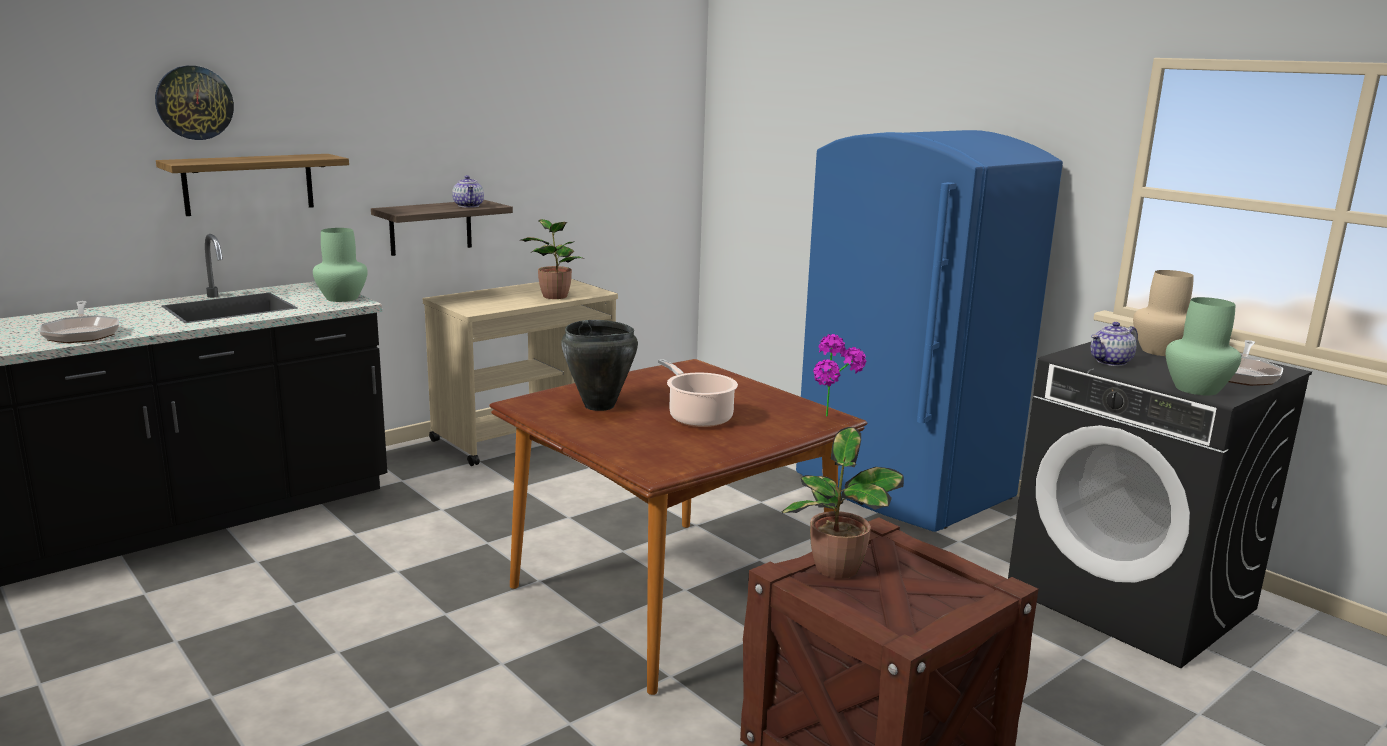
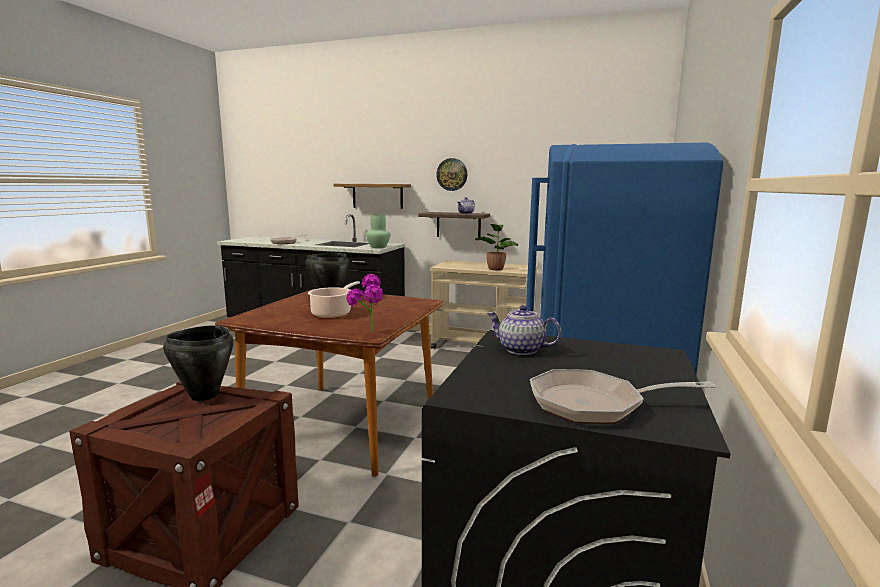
camera: 60 degrees right, 5 degrees down
wall clock [155,66,234,140] -> wall clock moved to [436,158,467,191]
potted plant [781,427,904,579] -> black cooking pot [163,325,233,401]
beige vase [1133,270,1194,356] -> none
green vase [1166,297,1241,396] -> none

